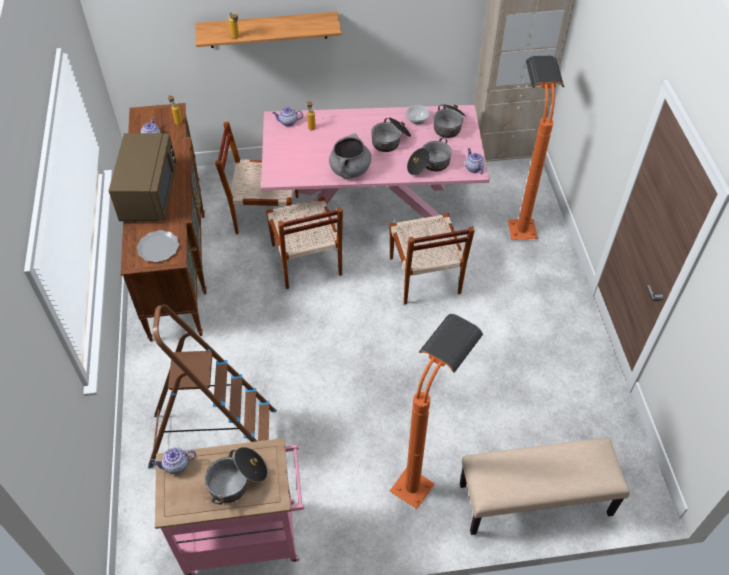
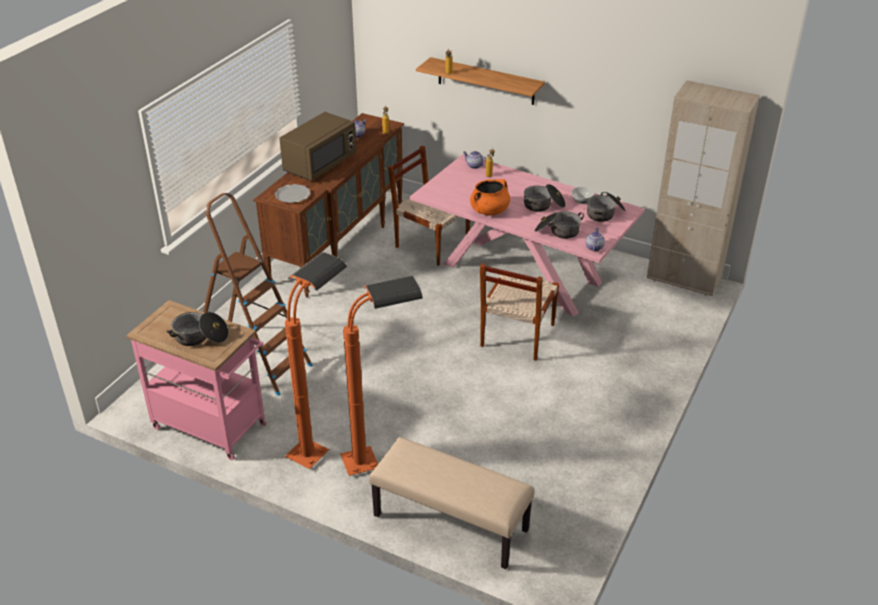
camera: 35 degrees right, 15 degrees down
teapot [152,447,196,474] -> none
chair [266,197,343,289] -> none
grey cooking pot [329,133,371,179] -> orange cooking pot [470,179,510,215]
orange floor lamp [508,55,564,240] -> orange floor lamp moved to [285,252,347,469]

